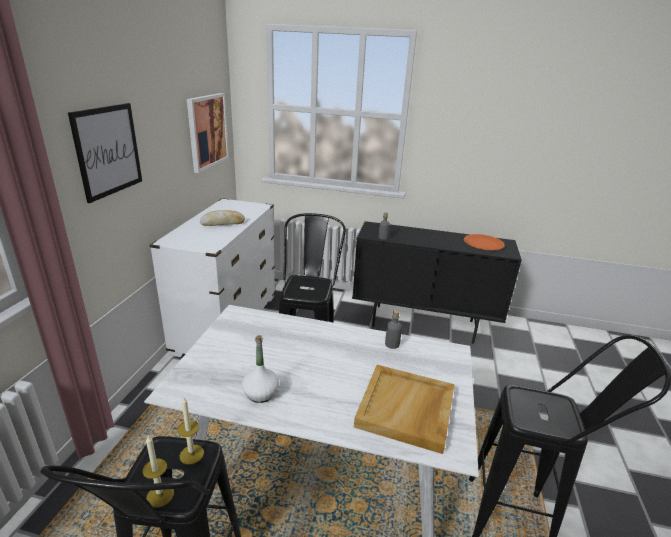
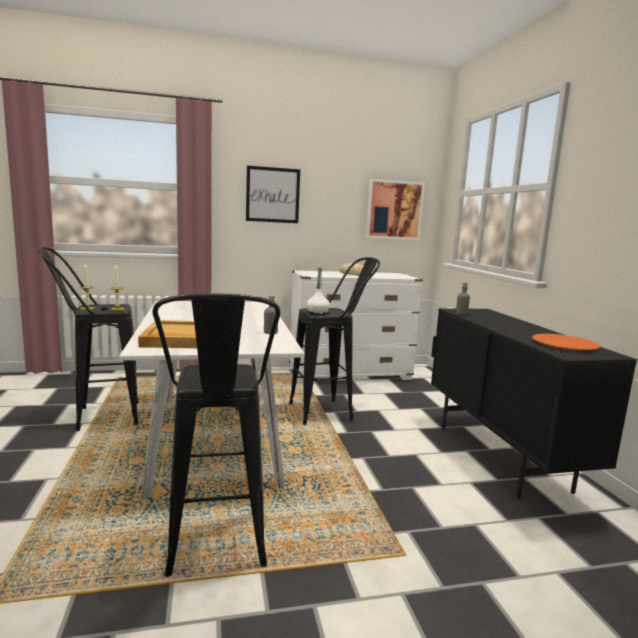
camera: 65 degrees right, 15 degrees down
white bottle [242,335,279,403] -> white bottle moved to [306,268,330,315]

